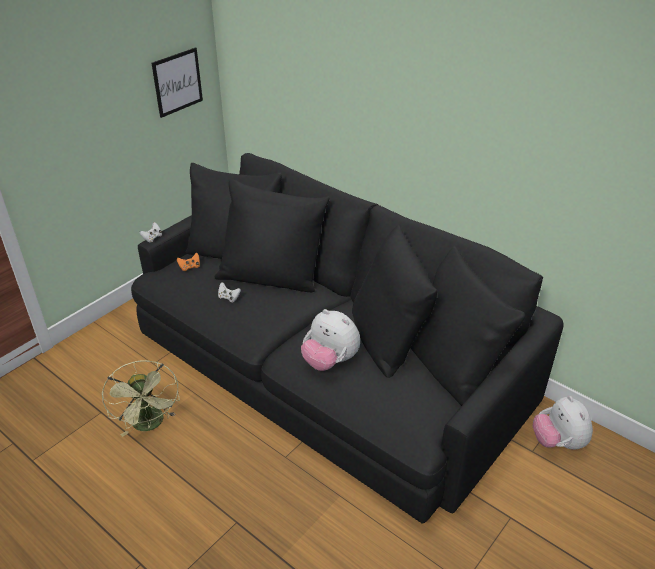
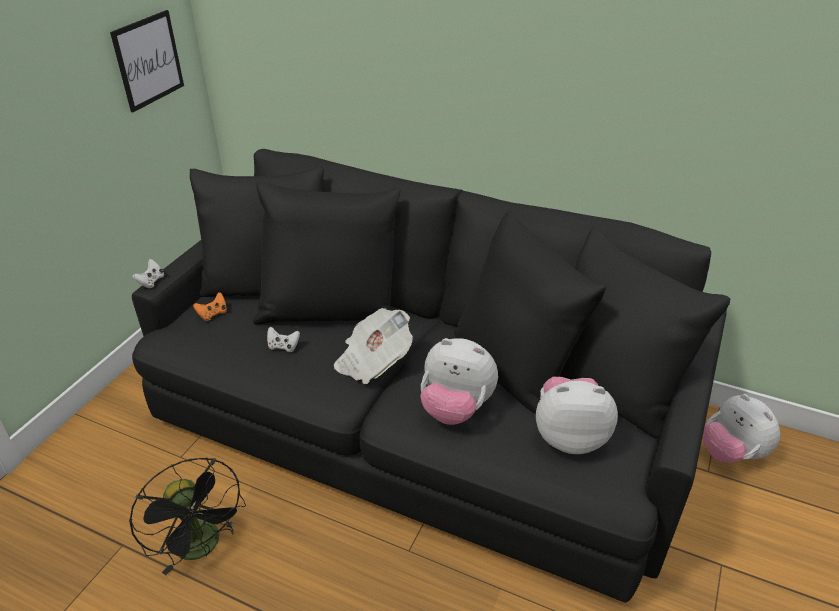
camera: 15 degrees left, 0 degrees up
green fan [102,360,179,437] -> black fan [129,457,246,575]
none -> newspaper [334,308,413,384]
none -> plush toy [536,376,618,454]

